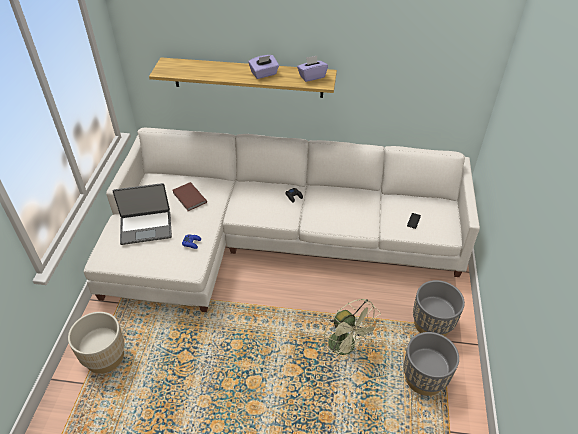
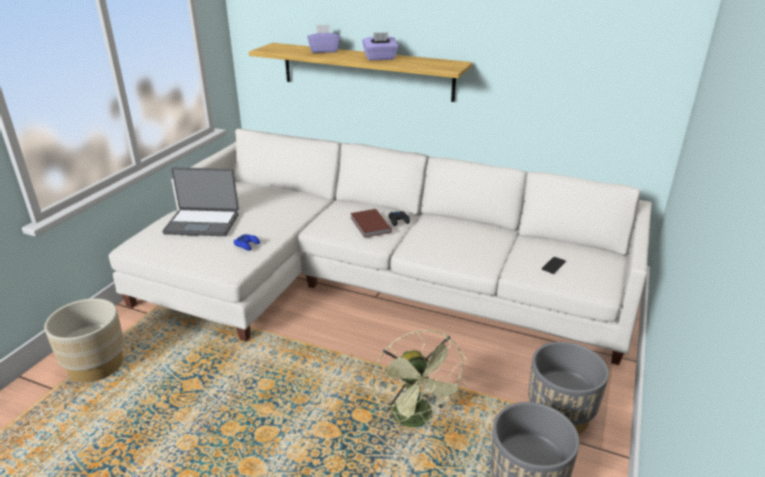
camera: 15 degrees right, 15 degrees down
brown book [172,182,207,211] -> brown book moved to [350,209,392,238]
purple tissue box [297,56,328,82] -> purple tissue box moved to [307,25,340,53]

